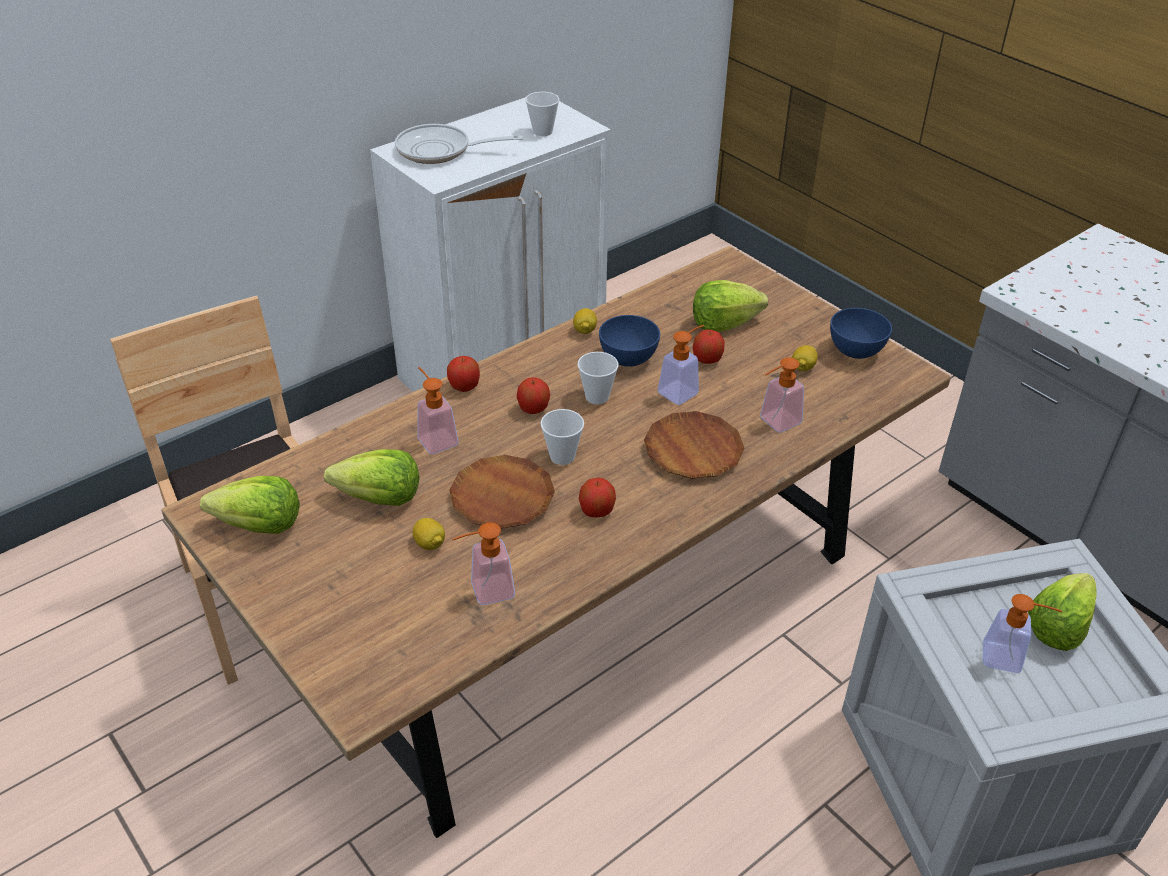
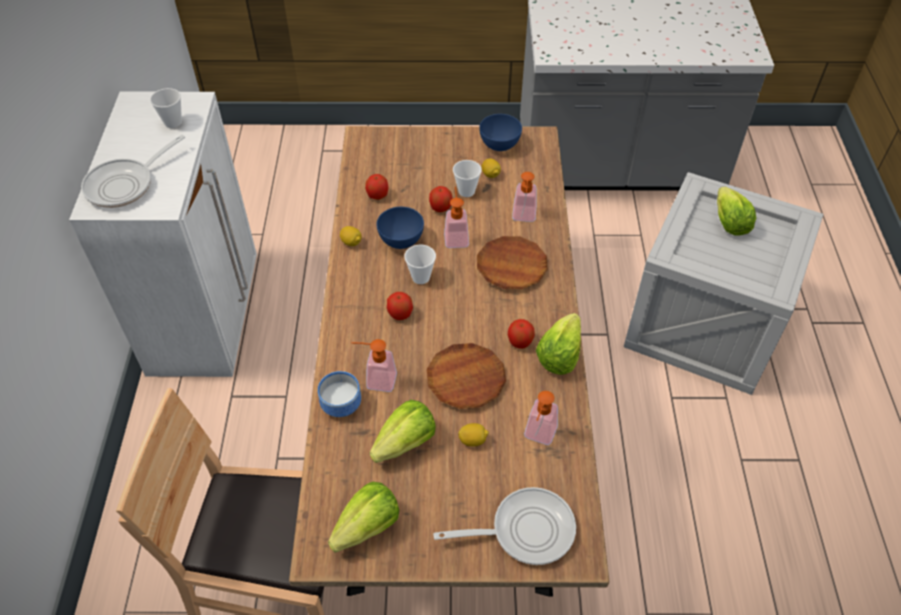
camera: 50 degrees left, 10 degrees up
apple [447,356,480,392] -> apple moved to [365,174,389,200]
cup [541,409,584,465] -> cup moved to [453,160,482,197]
lettuce [693,280,768,332] -> lettuce moved to [536,313,581,375]
soap dispenser [983,594,1062,673] -> none
none -> bowl [318,371,361,417]
none -> frying pan [433,487,576,565]

